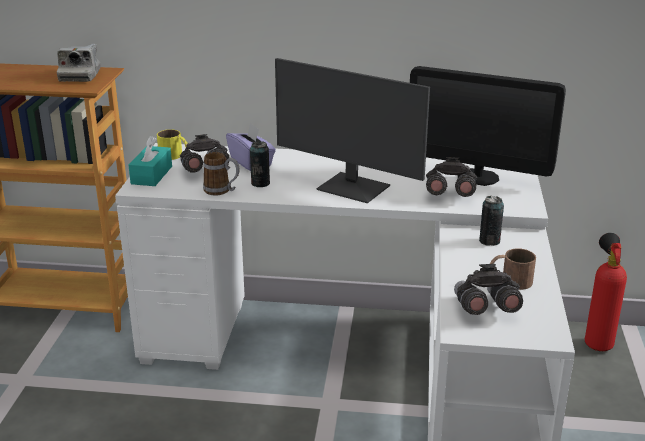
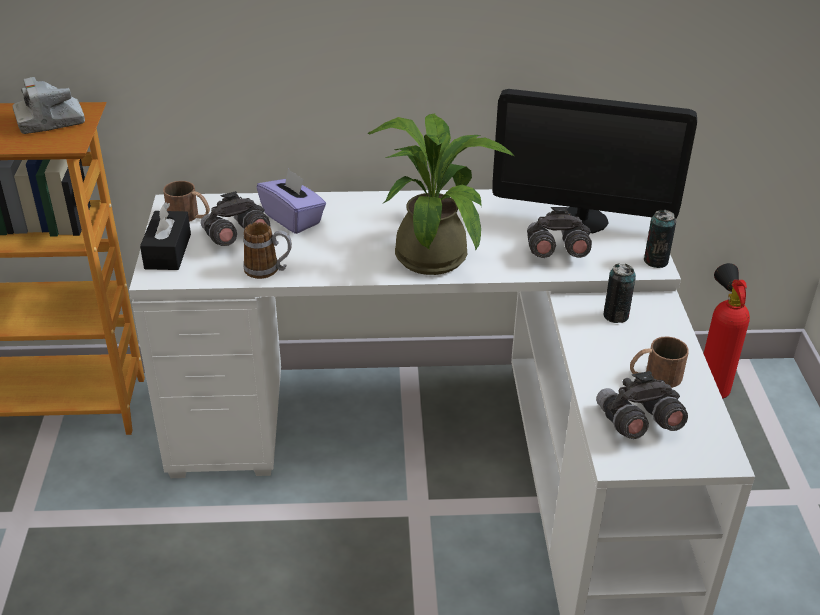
camera: 10 degrees left, 10 degrees up
camera [57,44,101,82] -> camera turned 75 degrees clockwise [13,77,85,134]
turquoise tissue box [128,136,172,186] -> black tissue box [140,202,191,270]
yellow mug [157,129,188,160] -> brown mug [163,181,210,222]
can [250,141,270,187] -> can moved to [644,210,676,268]
monitor [275,58,430,203] -> potted plant [367,114,515,275]

